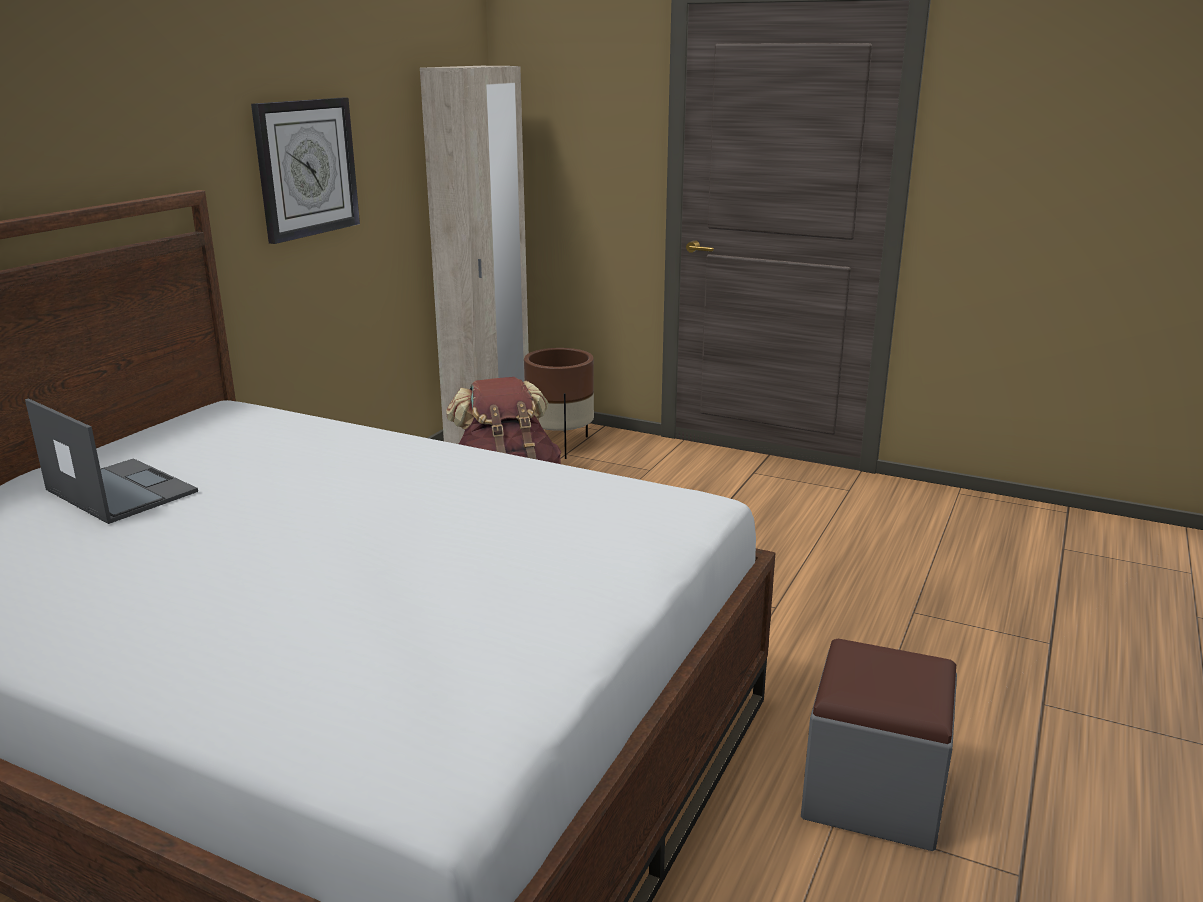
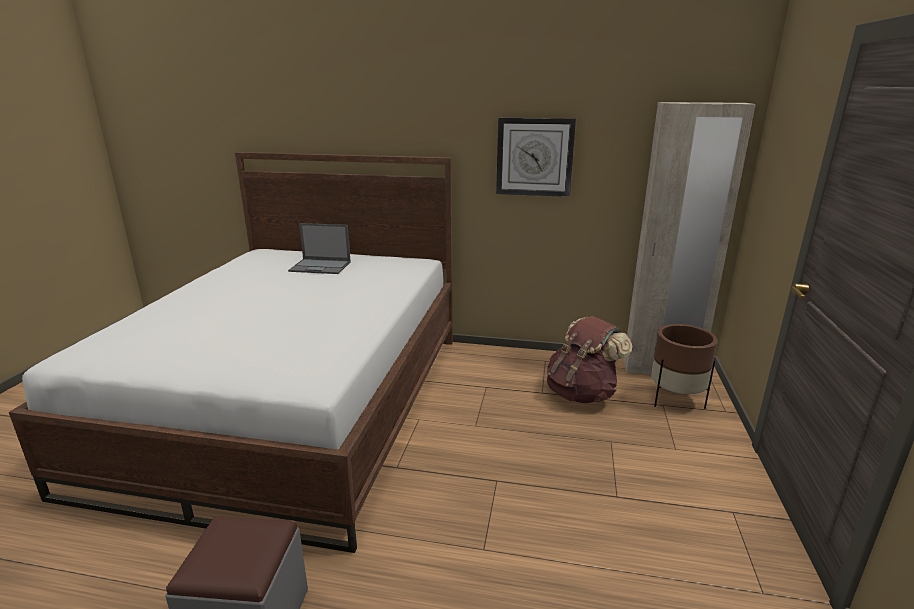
camera: 75 degrees right, 0 degrees up
laptop [25,398,198,524] -> laptop turned 75 degrees clockwise [288,223,351,274]

